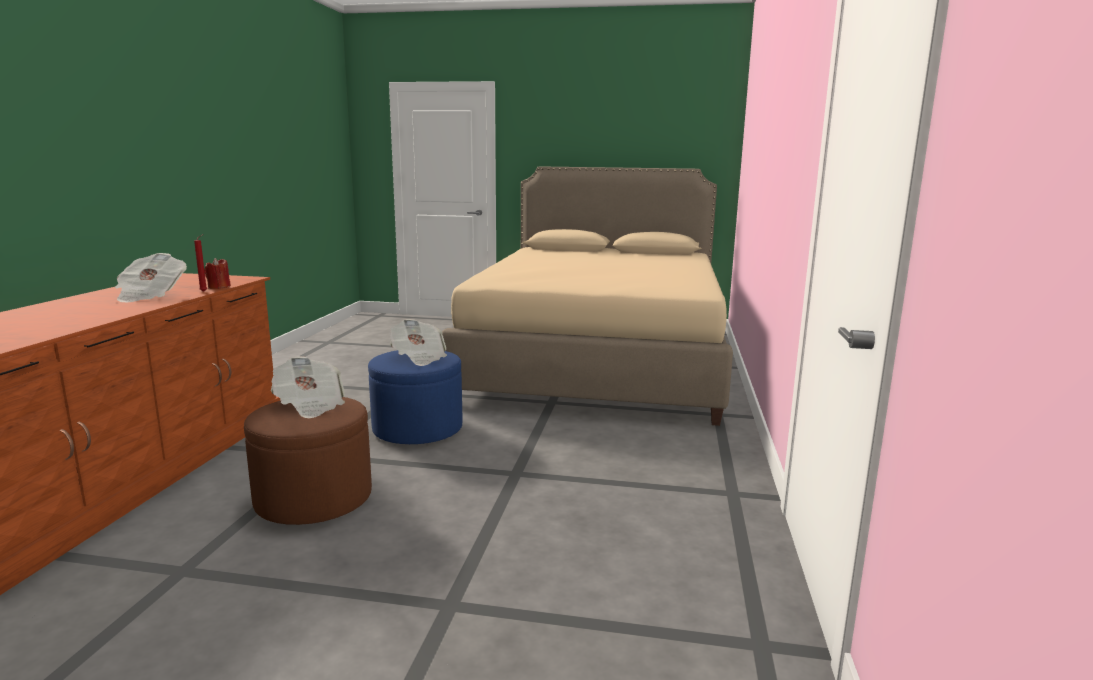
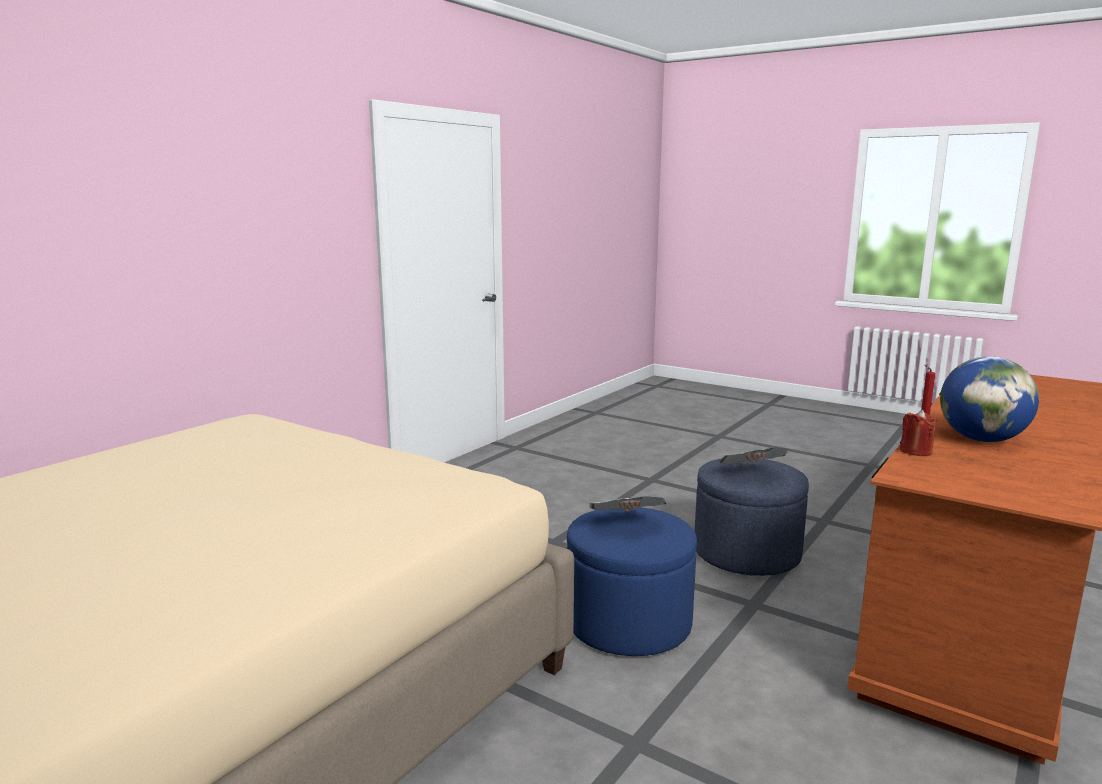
camera: 155 degrees left, 0 degrees up
newspaper [115,253,187,302] -> globe [940,356,1039,442]
brown ottoman [244,397,372,525] -> blue ottoman [695,458,809,576]

